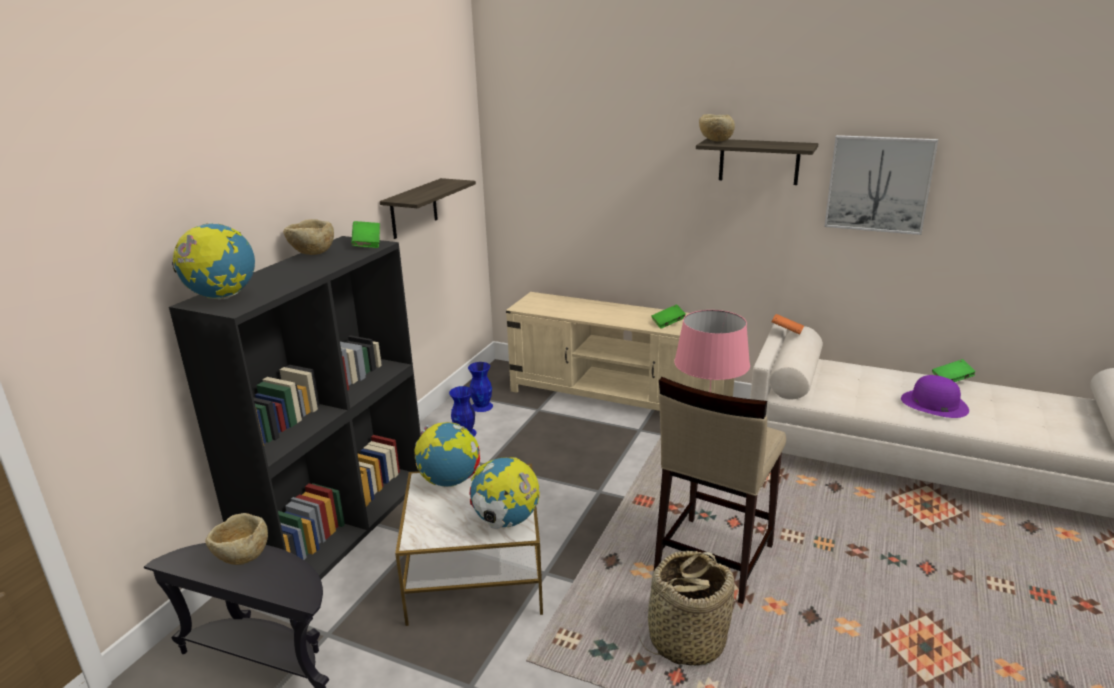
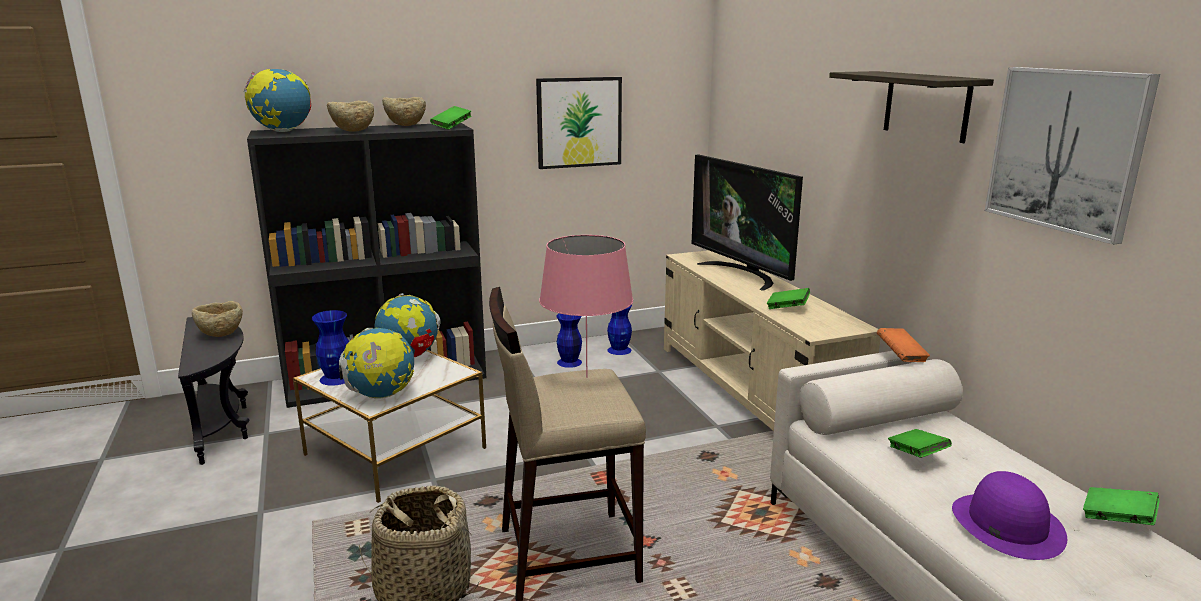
camera: 45 degrees right, 5 degrees down
shelf [380,178,476,239] -> picture [536,77,622,169]
beige bowl [699,114,735,142] -> beige bowl moved to [327,101,374,132]
none -> blue vase [312,310,349,386]
none -> television [691,154,803,291]
none -> green book [888,429,952,458]

